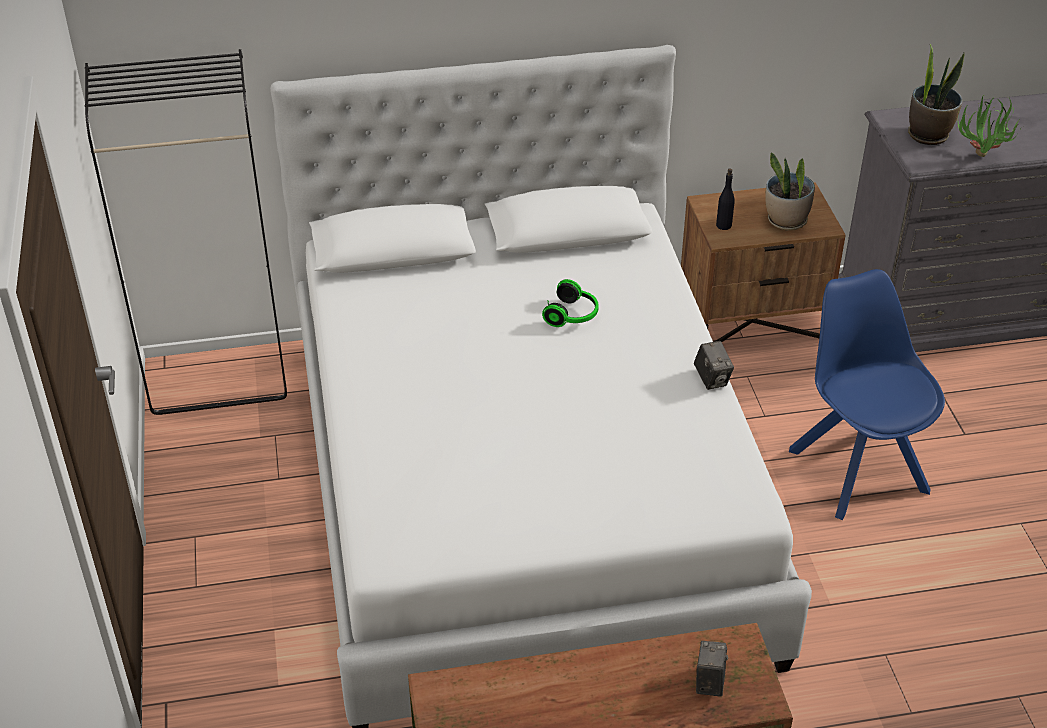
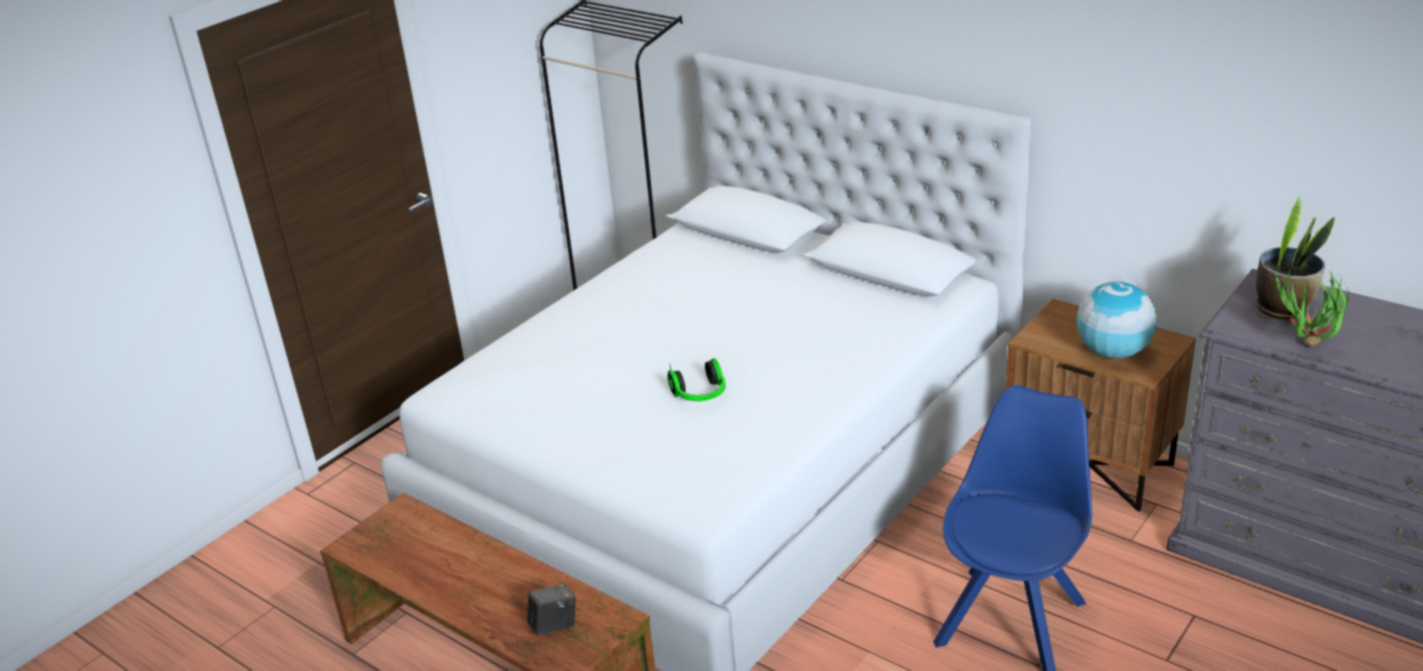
camera: 50 degrees right, 10 degrees down
headphones [542,279,599,327] -> headphones moved to [668,358,726,401]
camera [694,341,734,390] -> none
black bottle [716,168,735,230] -> none
potted plant [765,152,815,231] -> globe [1077,282,1157,359]

